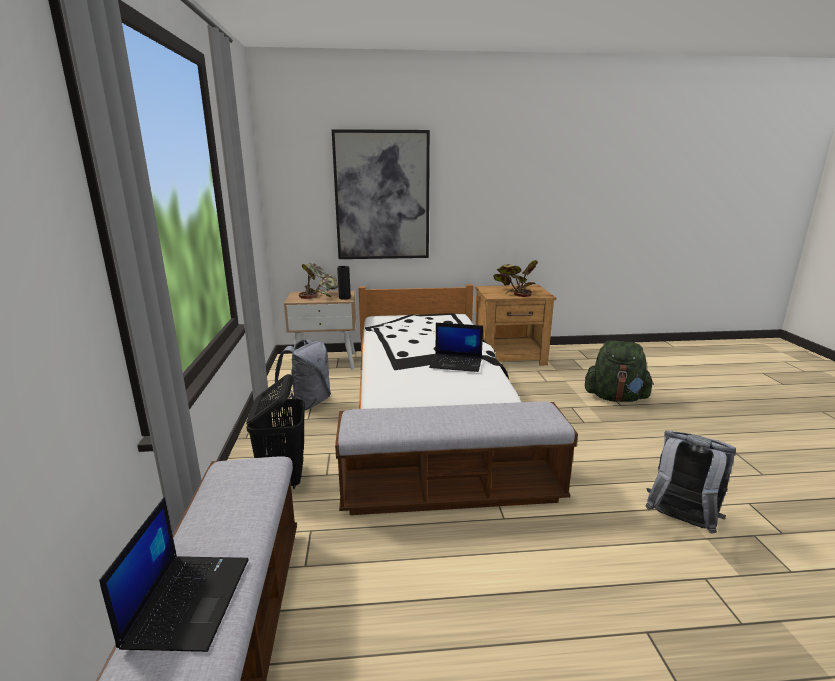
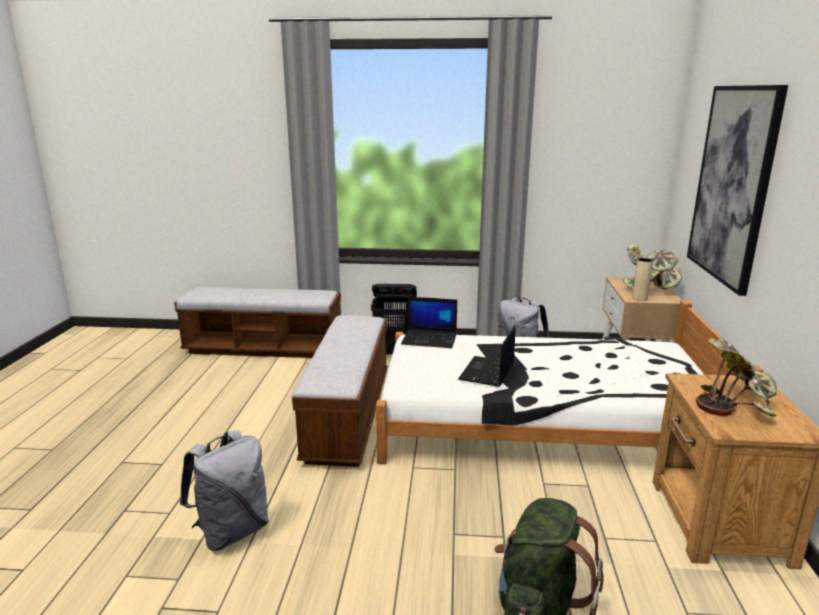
camera: 100 degrees right, 0 degrees up
laptop [99,497,249,652] -> laptop moved to [401,297,457,348]
black vase [337,266,351,300] -> beige vase [632,258,653,301]

